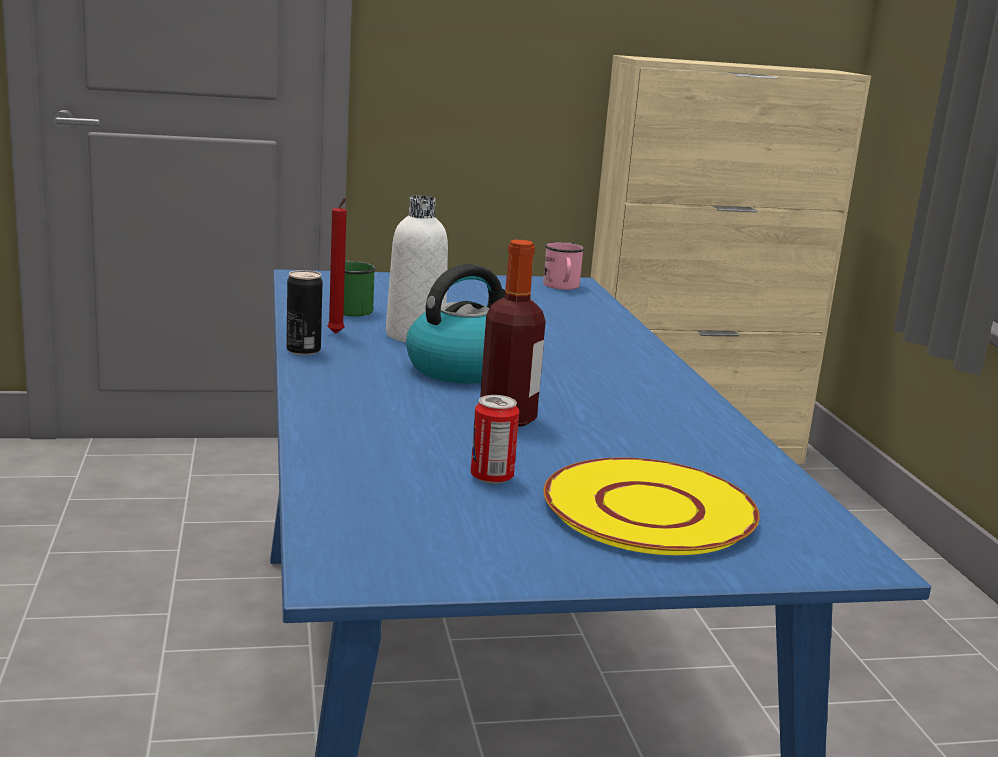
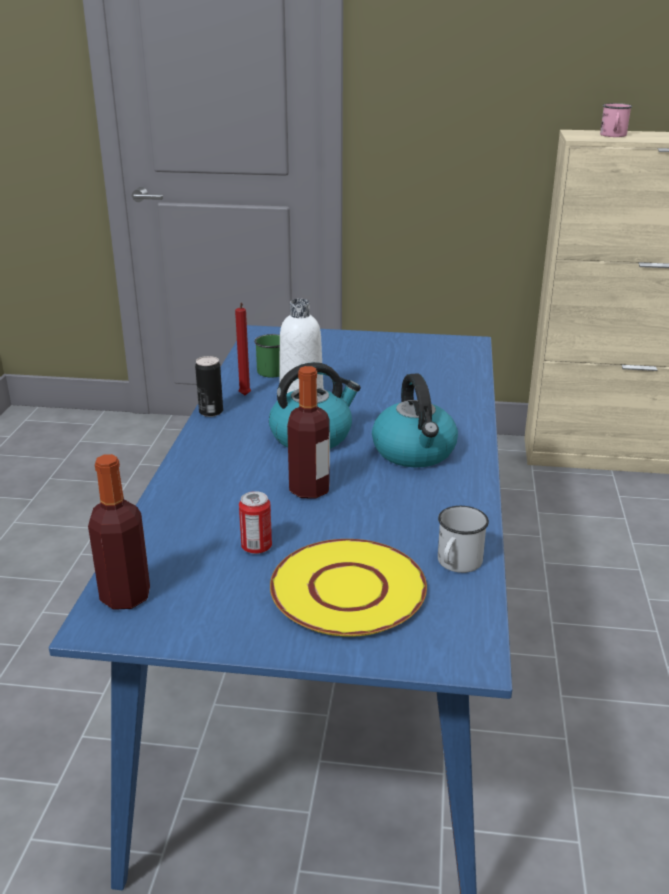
camera: 20 degrees right, 10 degrees up
pink mug [543,242,585,290] -> pink mug moved to [600,103,632,137]
none -> bottle [88,454,150,610]
none -> kettle [372,373,458,467]
none -> white mug [438,506,489,573]

